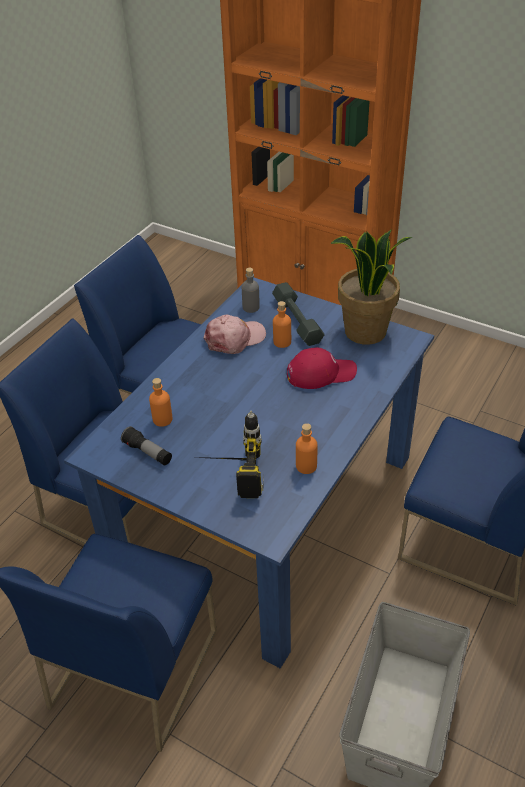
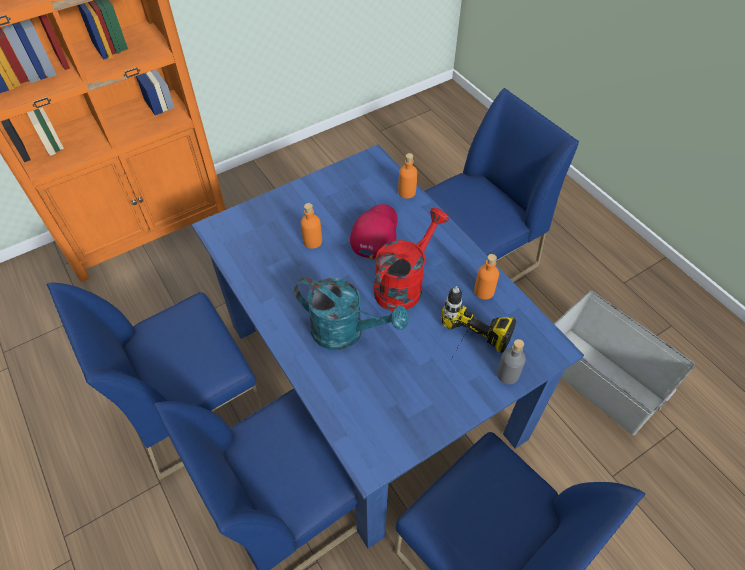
camera: 65 degrees left, 10 degrees up
flashlight [121,426,172,465] -> none
orange bottle [149,378,173,427] -> orange bottle moved to [398,153,418,199]
pink cap [204,315,266,354] -> none
grey bottle [242,268,260,313] -> grey bottle moved to [497,339,526,384]
grey dumbbell [272,282,325,346] -> none
potted plant [331,229,412,345] -> none
none -> turquoise watering can [294,278,409,350]
none -> red watering can [373,208,449,311]

